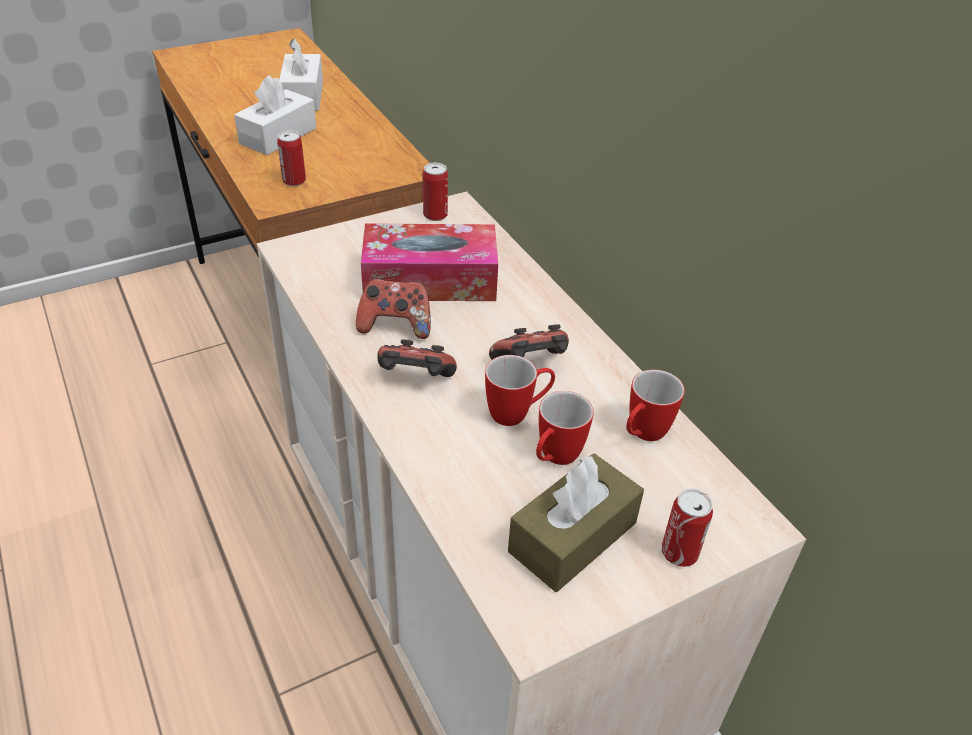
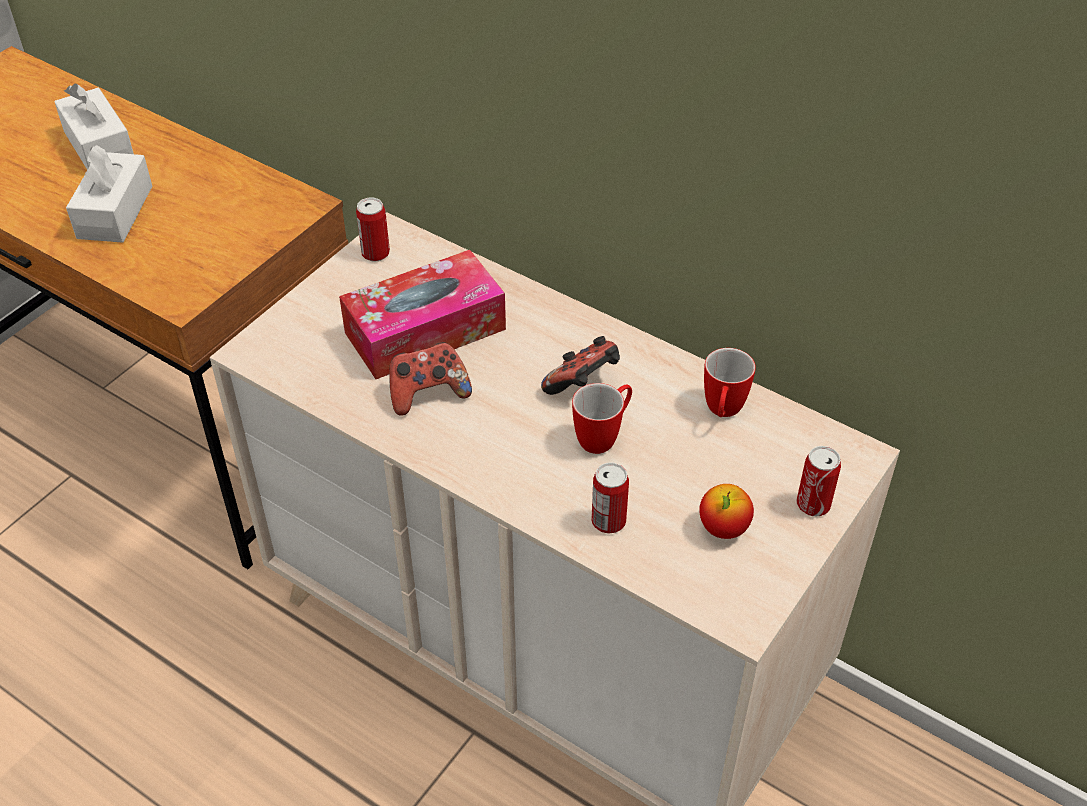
camera: 25 degrees left, 5 degrees up
can [277,131,306,186] -> can moved to [592,462,629,534]
game controller [377,339,457,377] -> none
brown tissue box [508,454,644,592] -> apple [699,484,754,539]
mug [536,391,594,465] -> none

